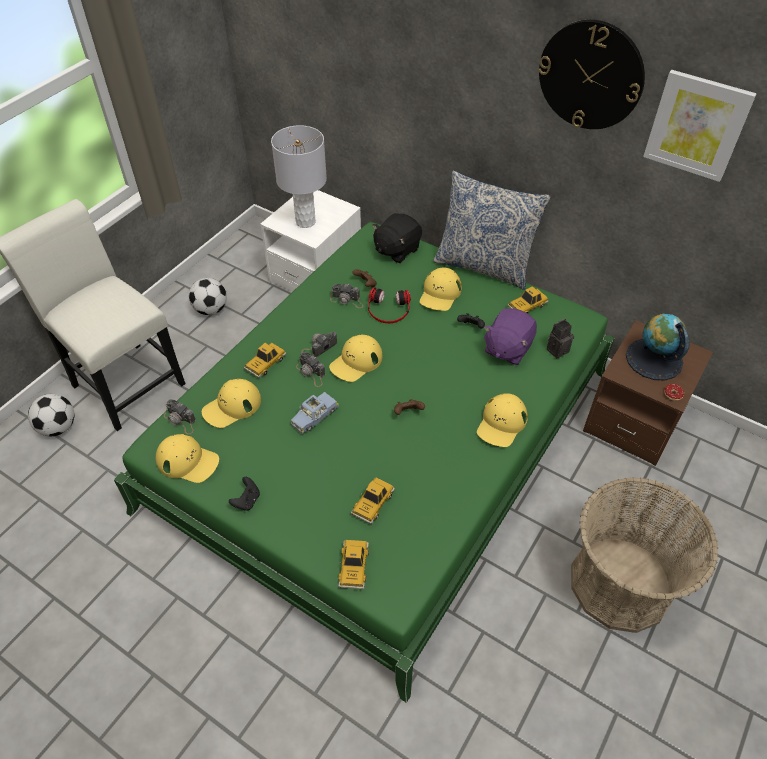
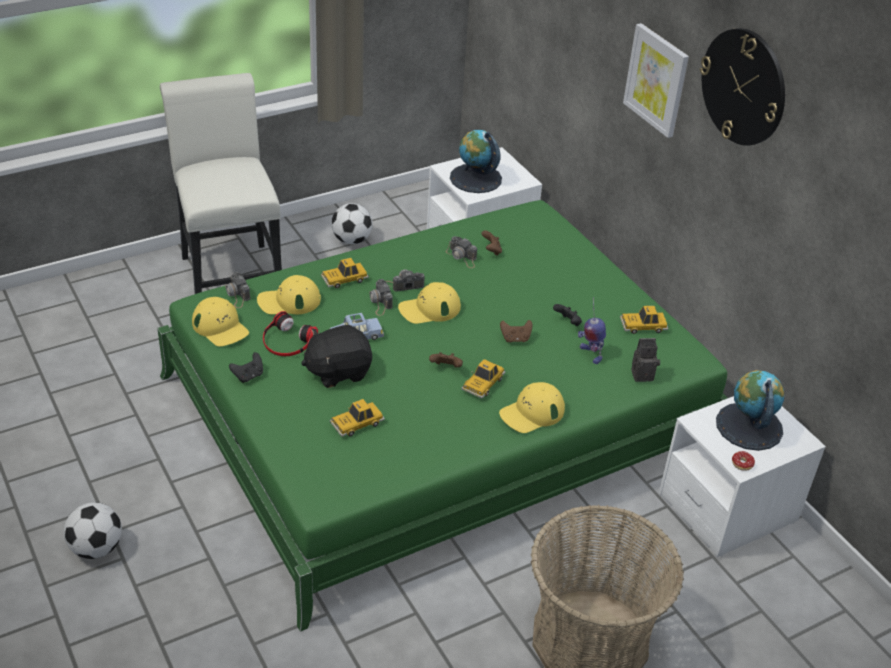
camera: 25 degrees right, 10 degrees down
football [28,394,75,436] -> football moved to [64,502,122,559]
grey table lamp [271,125,327,228] -> globe [450,130,502,193]
toy car [338,540,369,589] -> toy car moved to [461,359,506,399]
headphones [368,287,411,323] -> headphones moved to [263,311,318,356]
black plush toy [372,213,422,263] -> black plush toy moved to [301,325,372,388]
yellow cap [420,267,462,311] -> none
pillow [433,170,551,290] -> none
purple plush toy [484,309,537,365] -> toy robot [578,297,606,364]
brown nightstand [583,320,713,466] -> white nightstand [659,396,826,557]
picture [643,70,757,182] -> picture moved to [623,23,689,138]
none -> brown game controller [500,320,532,342]

